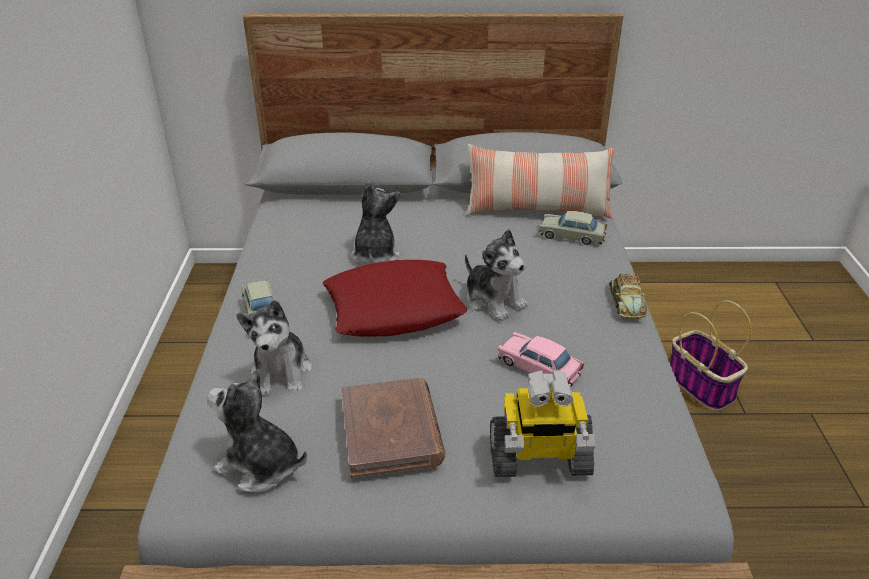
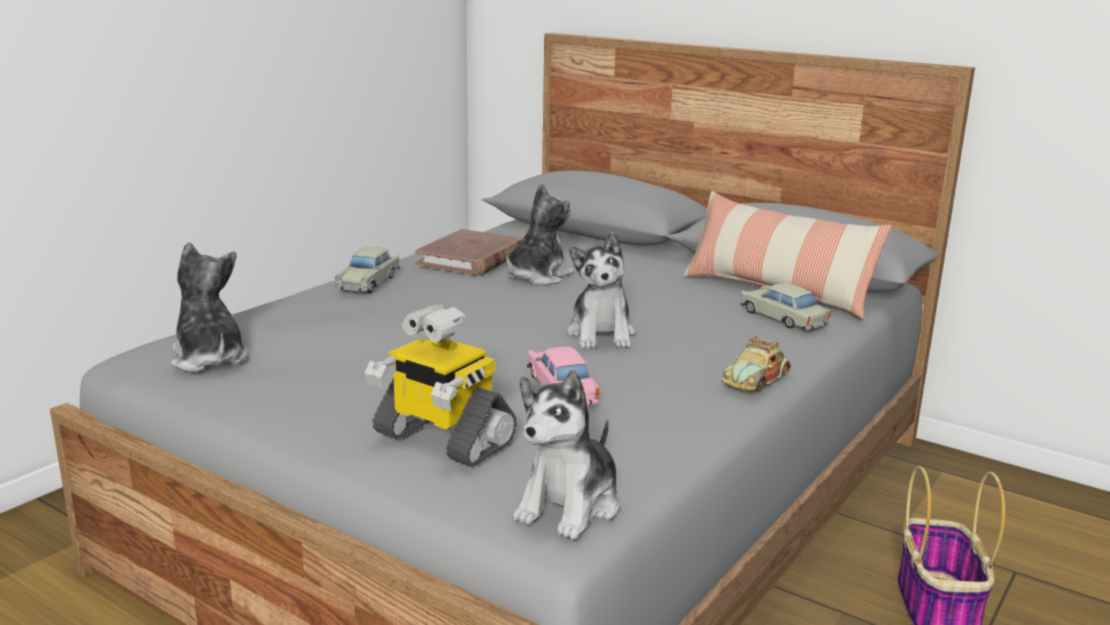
camera: 35 degrees right, 15 degrees down
plush toy [236,300,312,397] -> plush toy moved to [513,370,620,539]
red pillow [323,260,467,337] -> none
brown book [341,378,445,478] -> brown book moved to [415,229,523,276]

